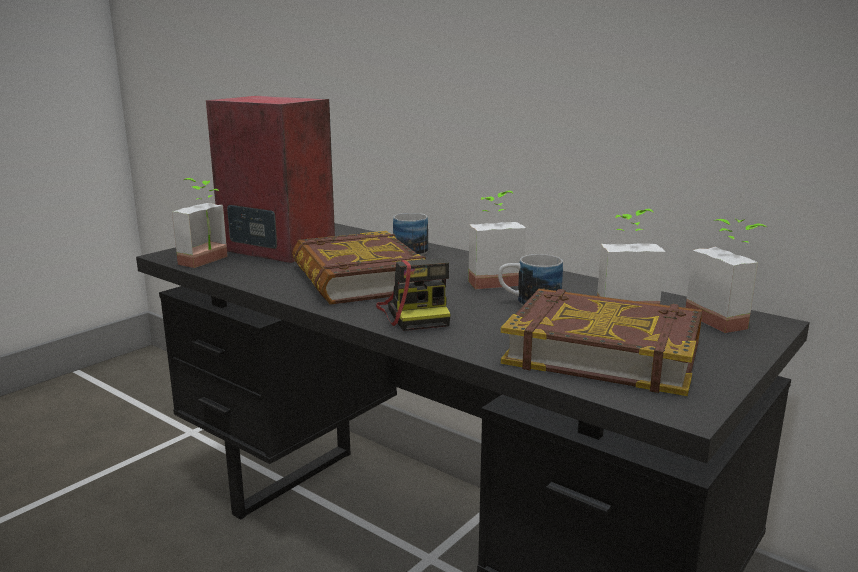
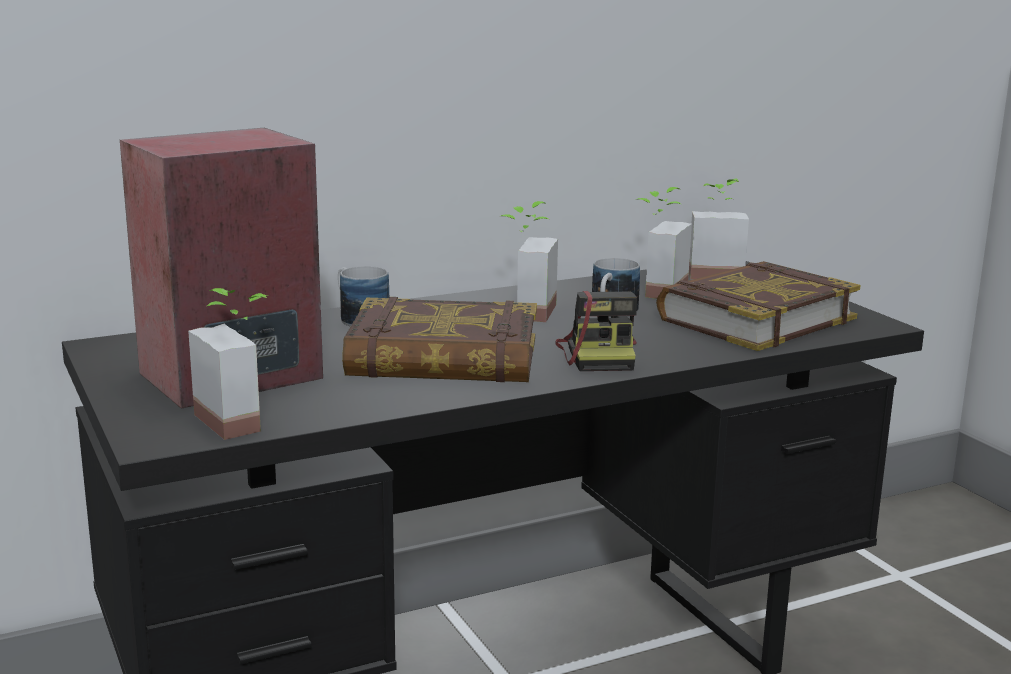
camera: 65 degrees left, 0 degrees up
camera [376,258,451,331] -> camera turned 75 degrees clockwise [555,291,637,371]

